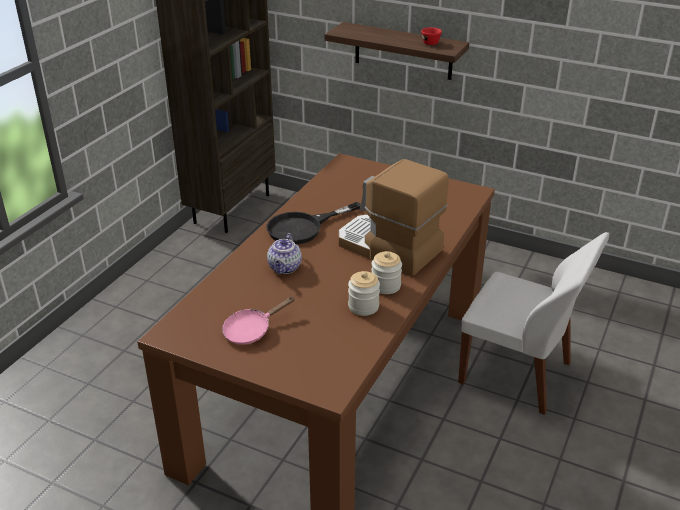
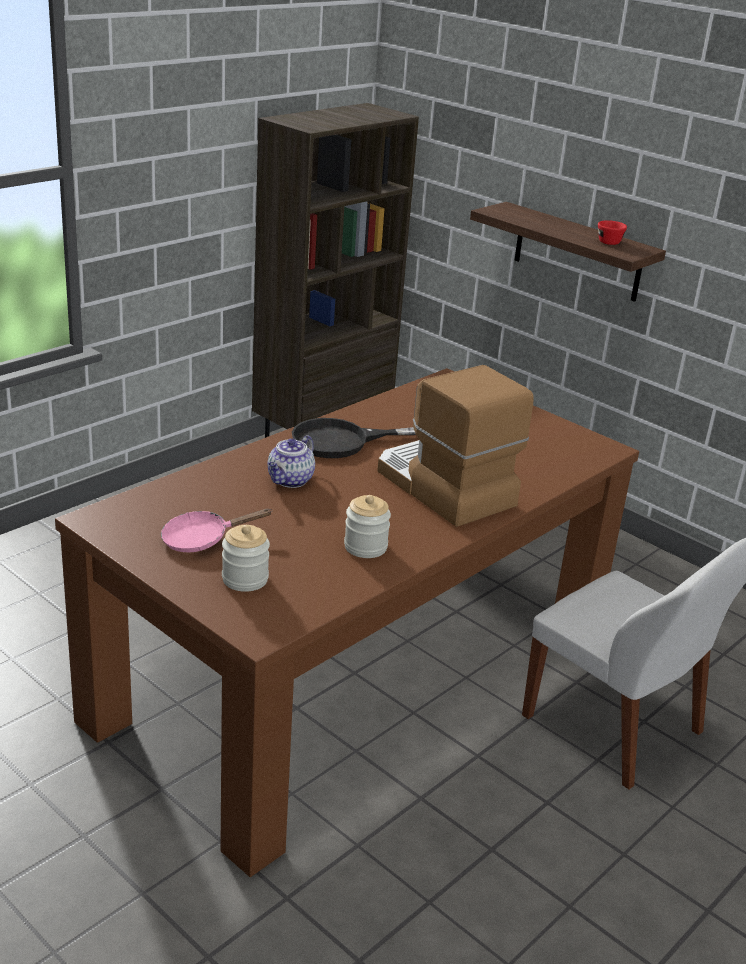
camera: 15 degrees right, 5 degrees down
jar [371,251,402,294] -> jar moved to [222,525,270,592]

